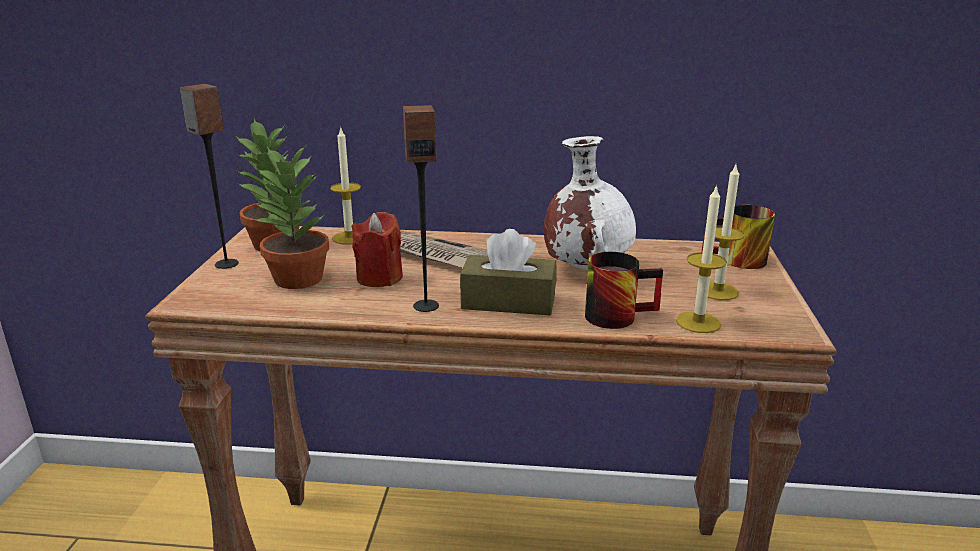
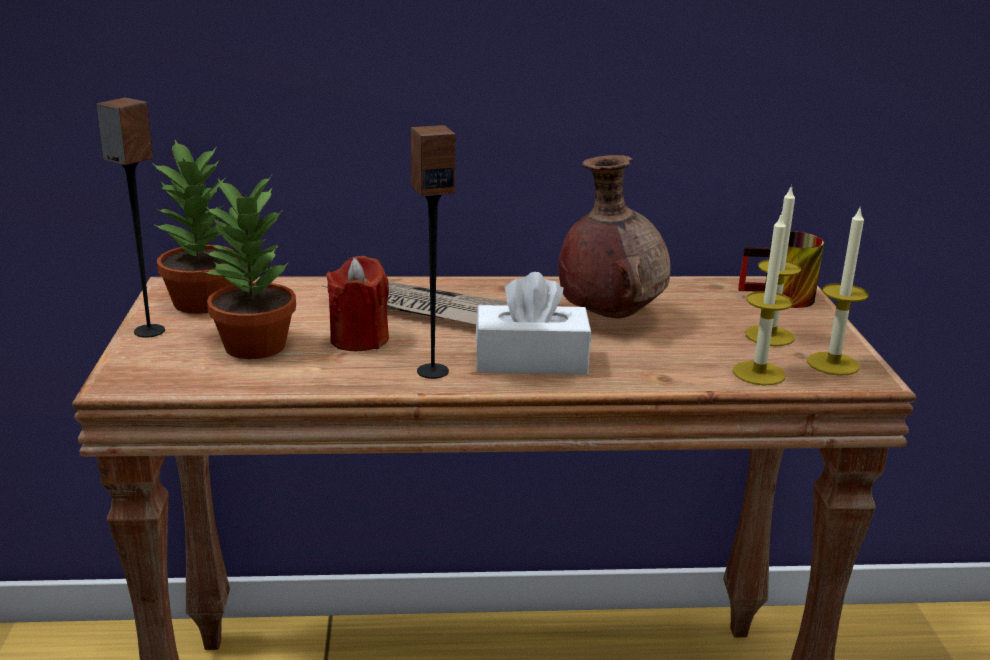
camera: 10 degrees left, 0 degrees up
candle [330,126,361,245] -> candle moved to [807,206,869,376]
brown tissue box [460,229,557,315] -> white tissue box [475,272,591,375]
white vase [544,136,636,270] -> brown vase [559,155,670,318]
mug [585,252,663,329] -> none

